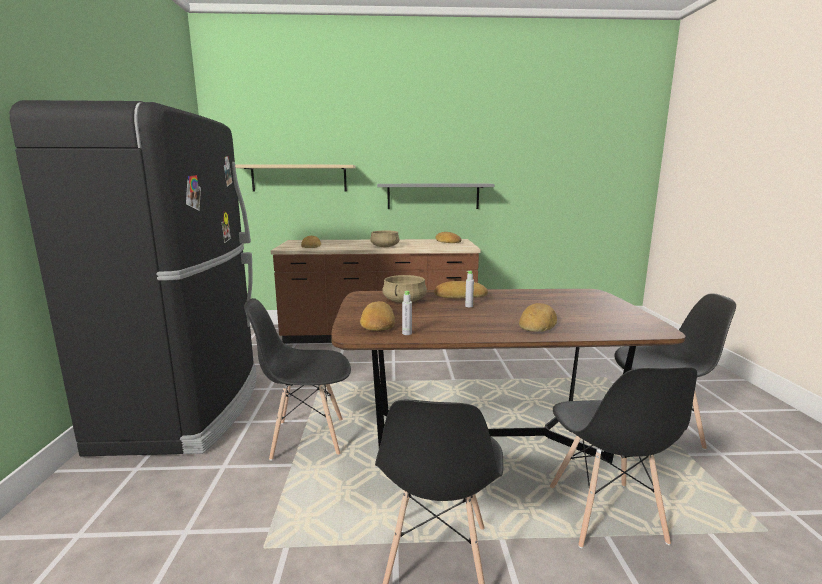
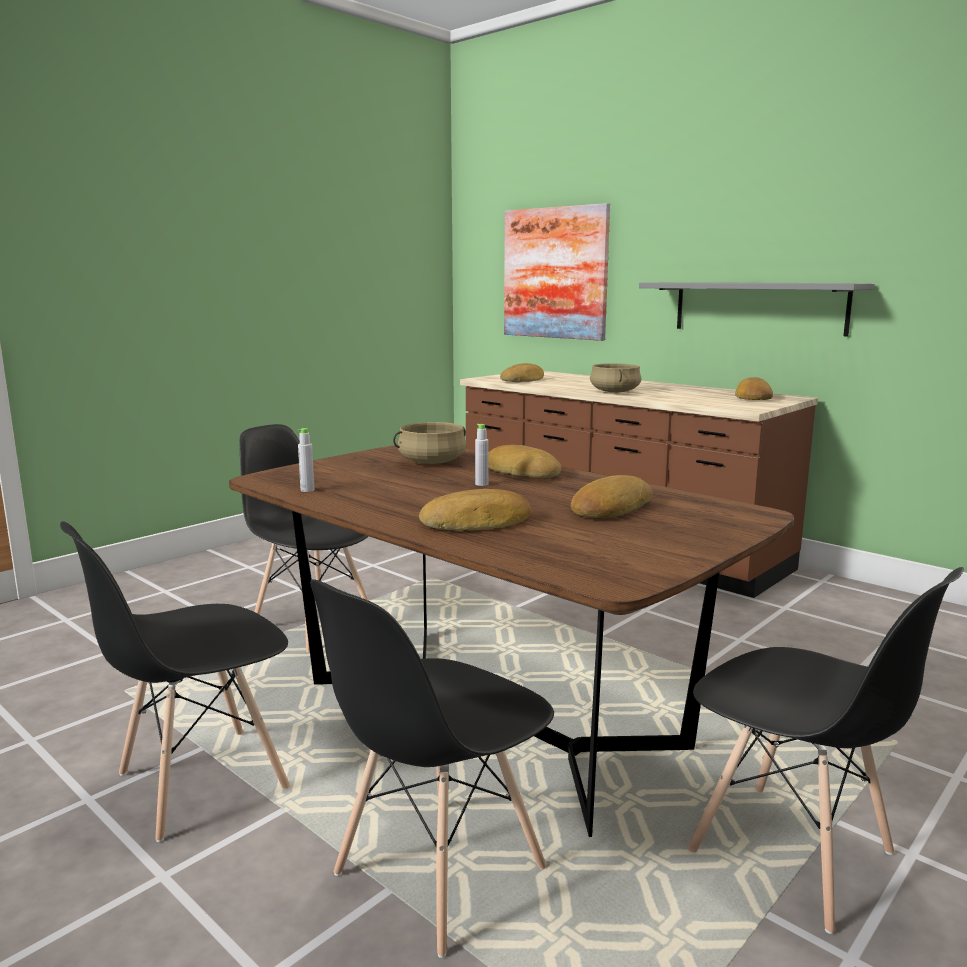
camera: 45 degrees right, 0 degrees up
black fridge [10,100,257,456] -> none
beige shelf [235,165,355,192] -> picture [504,203,610,341]
bread [360,301,395,331] -> bread moved to [571,475,653,518]

